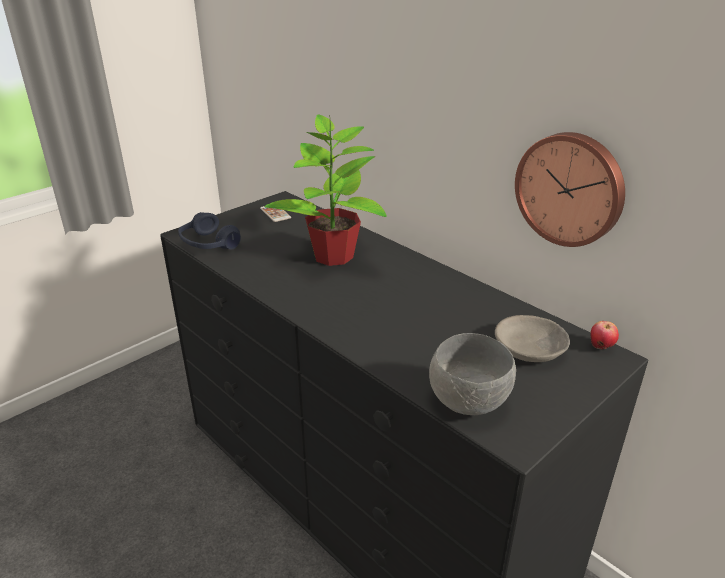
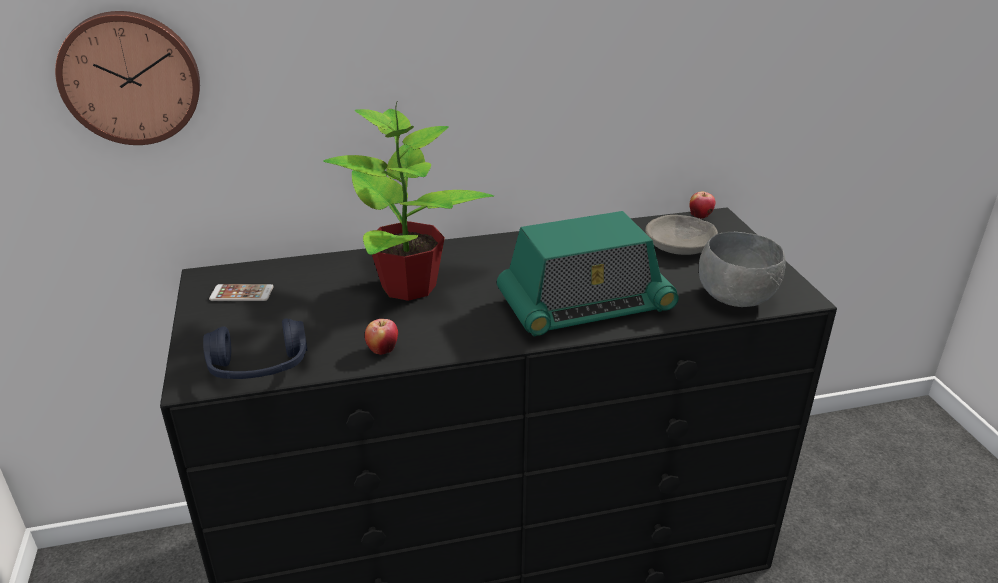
camera: 60 degrees left, 0 degrees up
wall clock [515,132,625,247] -> wall clock moved to [55,11,200,145]
none -> apple [365,319,398,355]
none -> radio [497,211,679,337]

